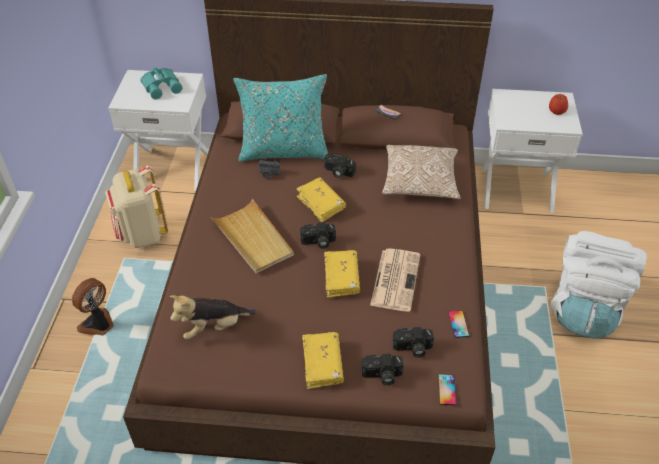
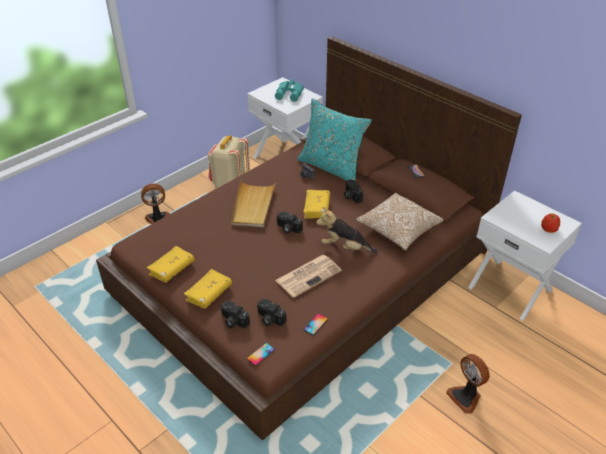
camera: 40 degrees right, 5 degrees down
plush toy [170,295,256,339] -> plush toy moved to [316,207,377,253]
yellow book [324,250,360,298] -> yellow book moved to [147,246,194,283]
white backpack [550,231,647,338] -> fan [446,354,490,414]

